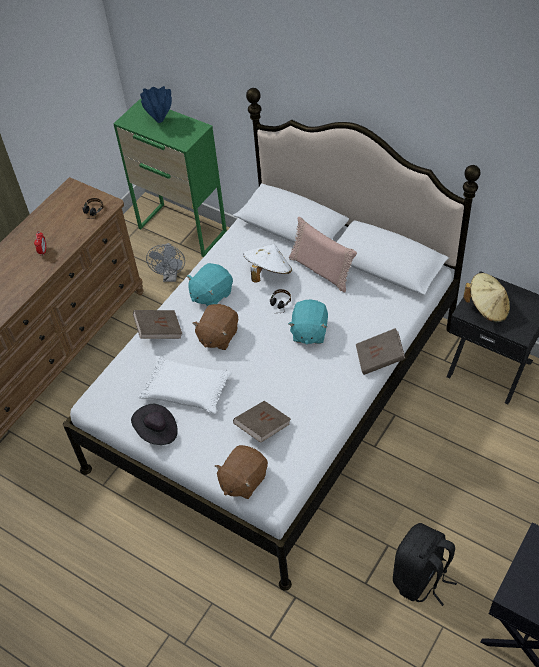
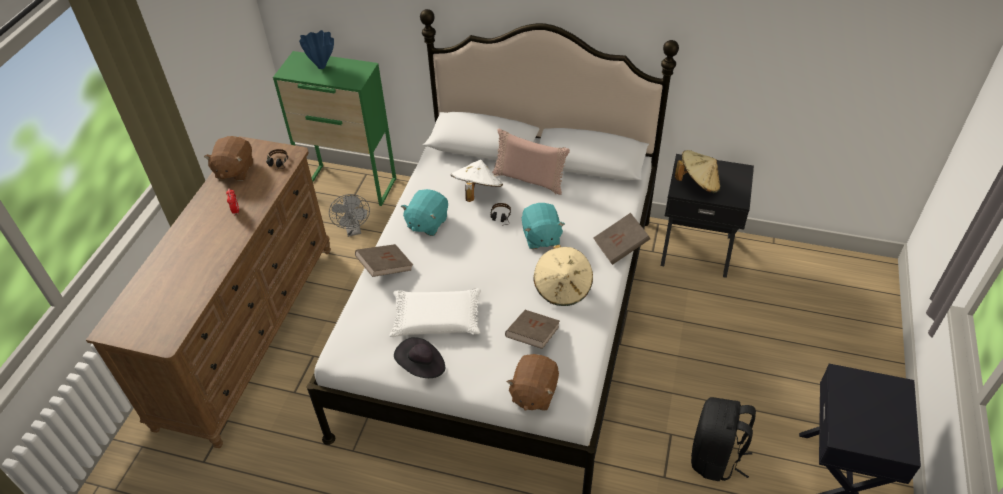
camera: 20 degrees left, 5 degrees down
brown plush toy [192,304,238,350] -> brown plush toy moved to [204,136,253,181]
none -> beige hat [533,245,593,306]

